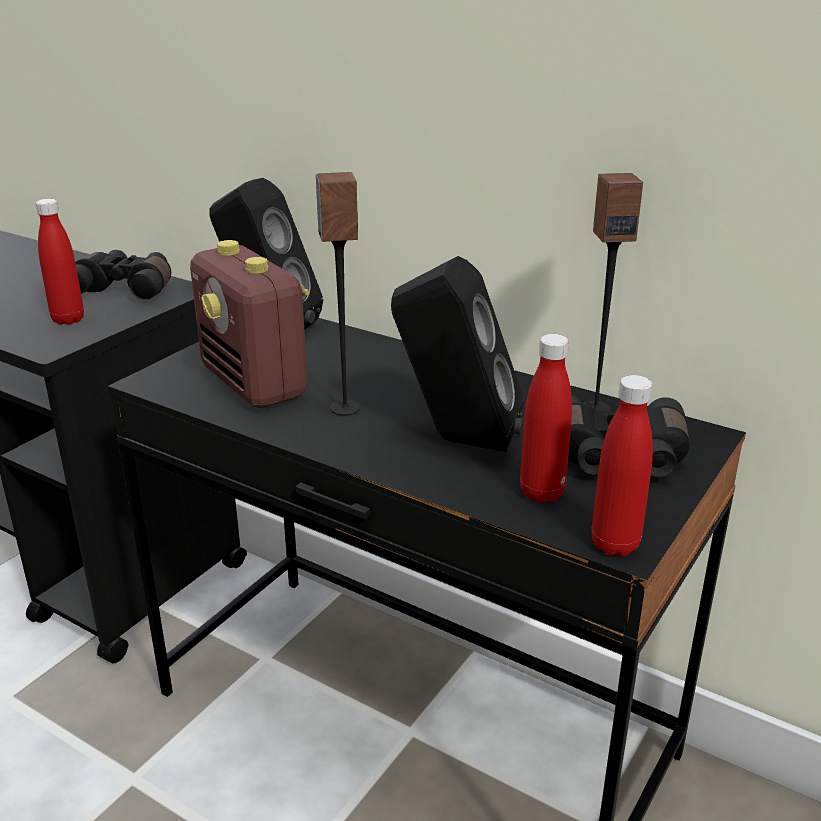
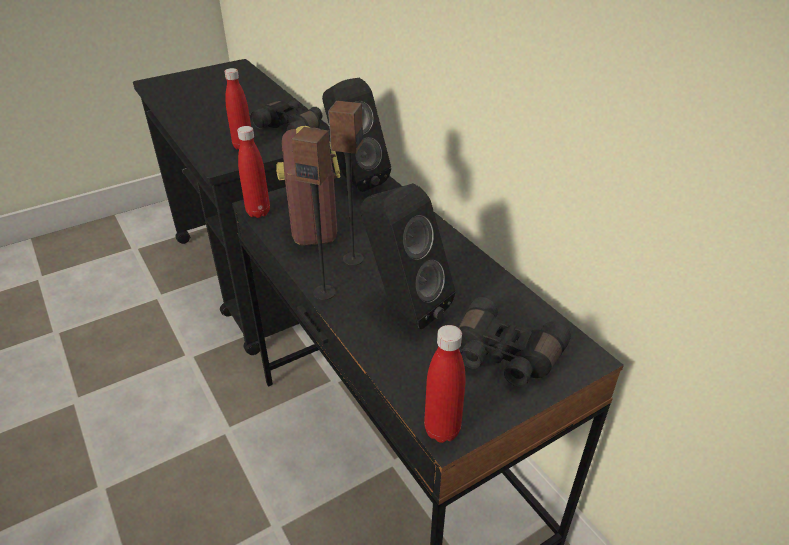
camera: 25 degrees right, 10 degrees up
red bottle [520,334,572,503] -> red bottle moved to [237,126,270,218]
speaker [583,173,643,411] -> speaker moved to [292,127,336,300]

